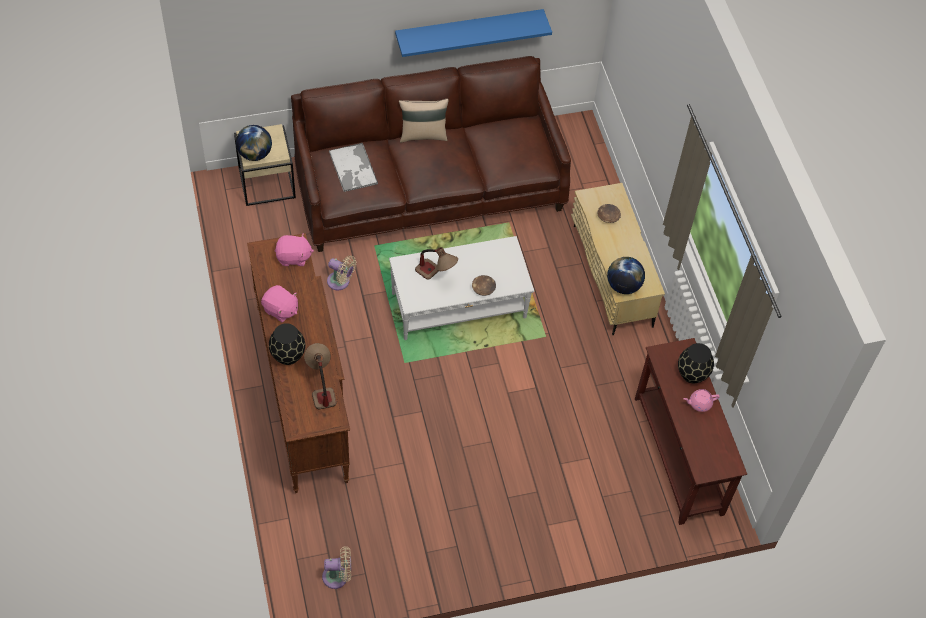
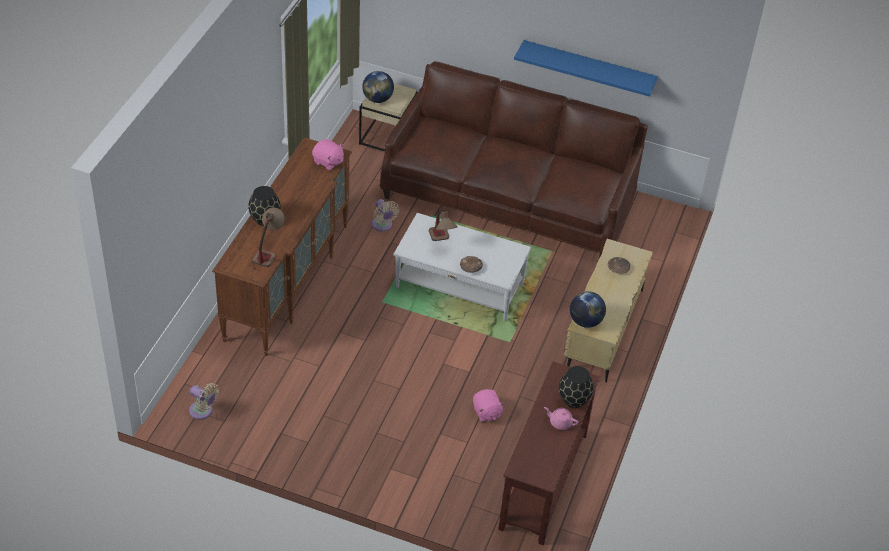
camera: 35 degrees right, 10 degrees down
pink plush toy [261,285,298,322] -> pink plush toy moved to [473,389,505,422]
tray [329,143,378,192] -> none
beige pillow [399,99,449,143] -> none

